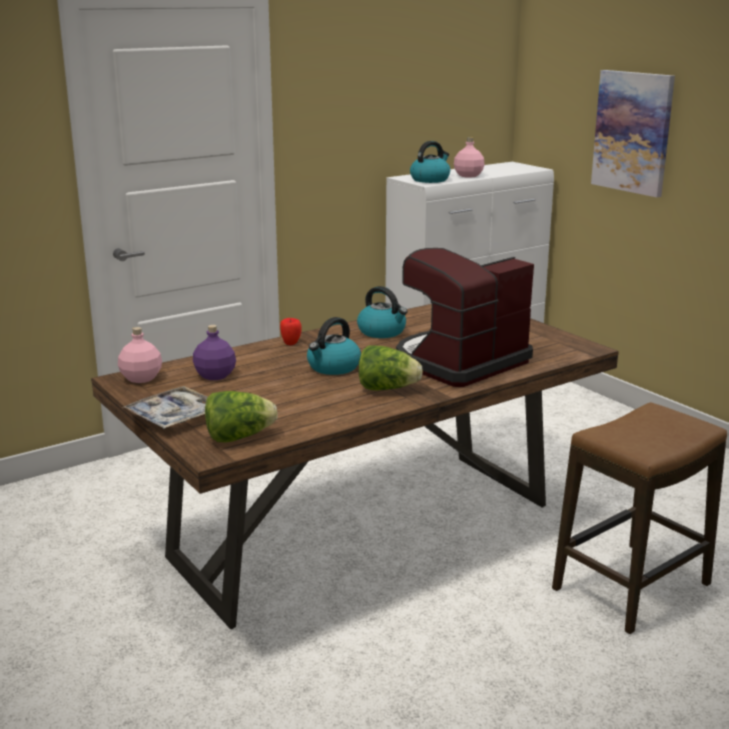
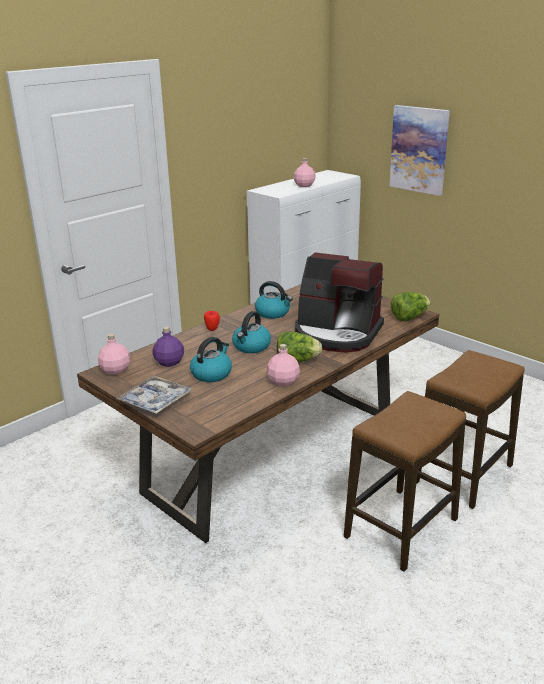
camera: 10 degrees left, 5 degrees up
lettuce [205,391,277,442] -> lettuce moved to [391,292,431,321]
coffee machine [396,248,534,387] -> coffee machine turned 105 degrees counterclockwise [295,252,384,352]
kettle [410,141,450,183] -> kettle moved to [190,337,232,382]
none -> pink bottle [267,344,300,386]
none -> stool [344,391,466,572]

